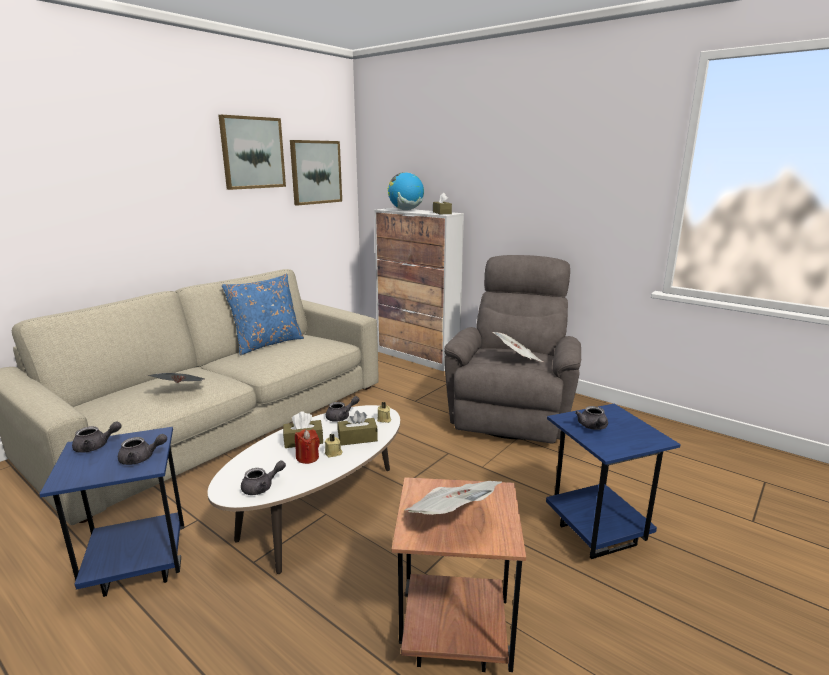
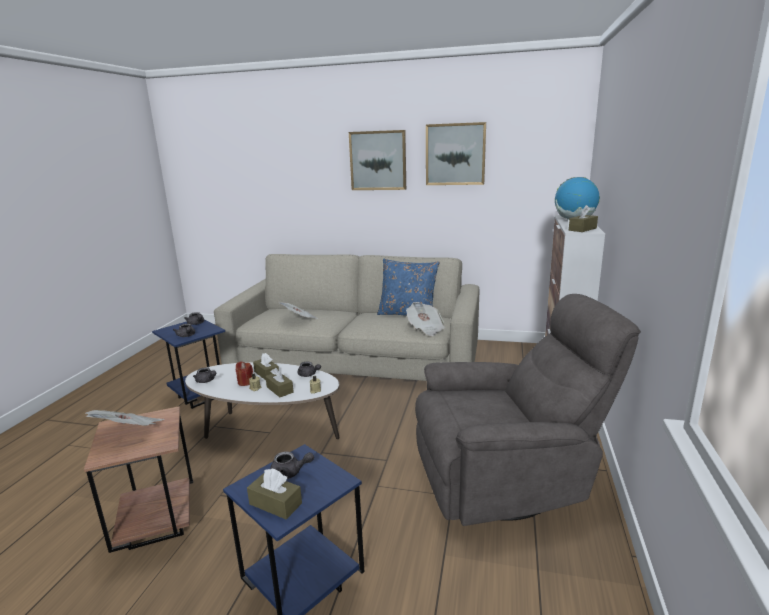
camera: 65 degrees right, 0 degrees up
picture [290,140,342,206] -> picture moved to [349,130,406,190]
newspaper [493,332,543,362] -> newspaper moved to [406,302,445,336]
grey teapot [575,406,608,430] -> grey teapot turned 150 degrees counterclockwise [270,451,314,479]
none -> brown tissue box [247,468,302,519]

